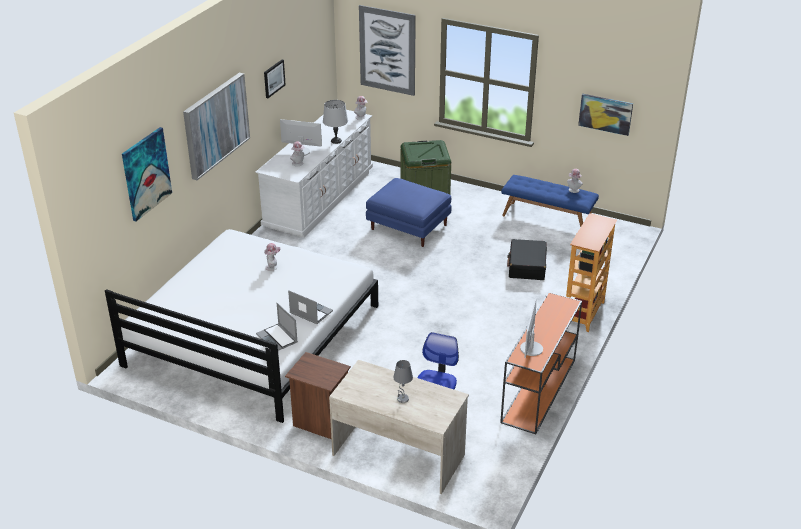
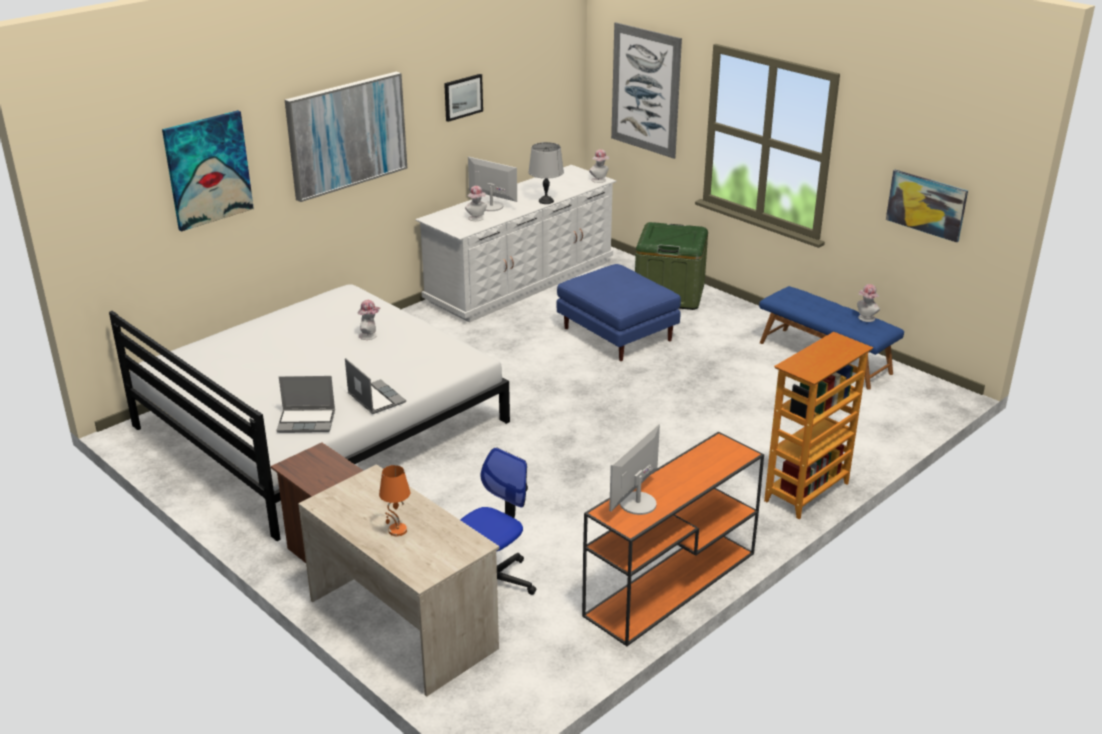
camera: 20 degrees right, 5 degrees down
laptop [256,303,298,351] -> laptop turned 75 degrees counterclockwise [276,376,335,433]
grey table lamp [393,360,413,403] -> orange table lamp [379,465,410,536]
black suitcase [507,239,547,280] -> none

